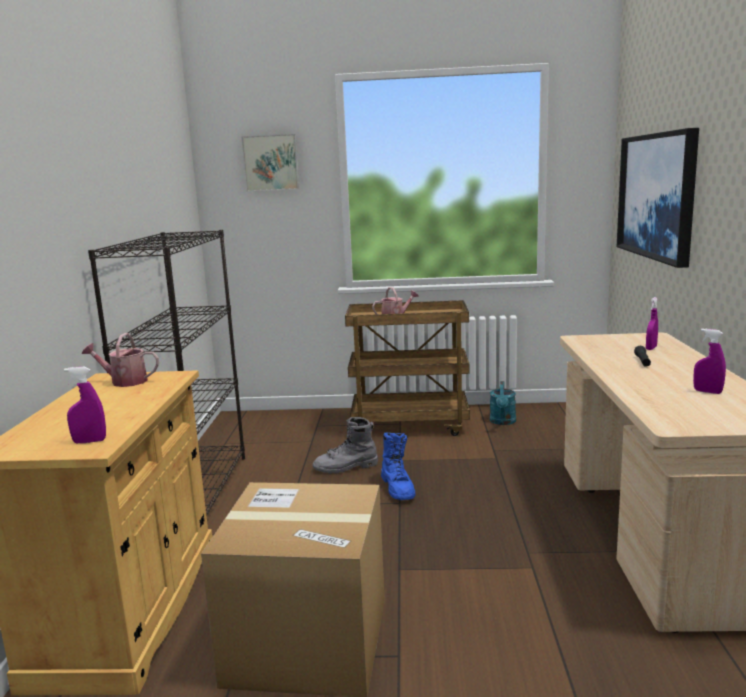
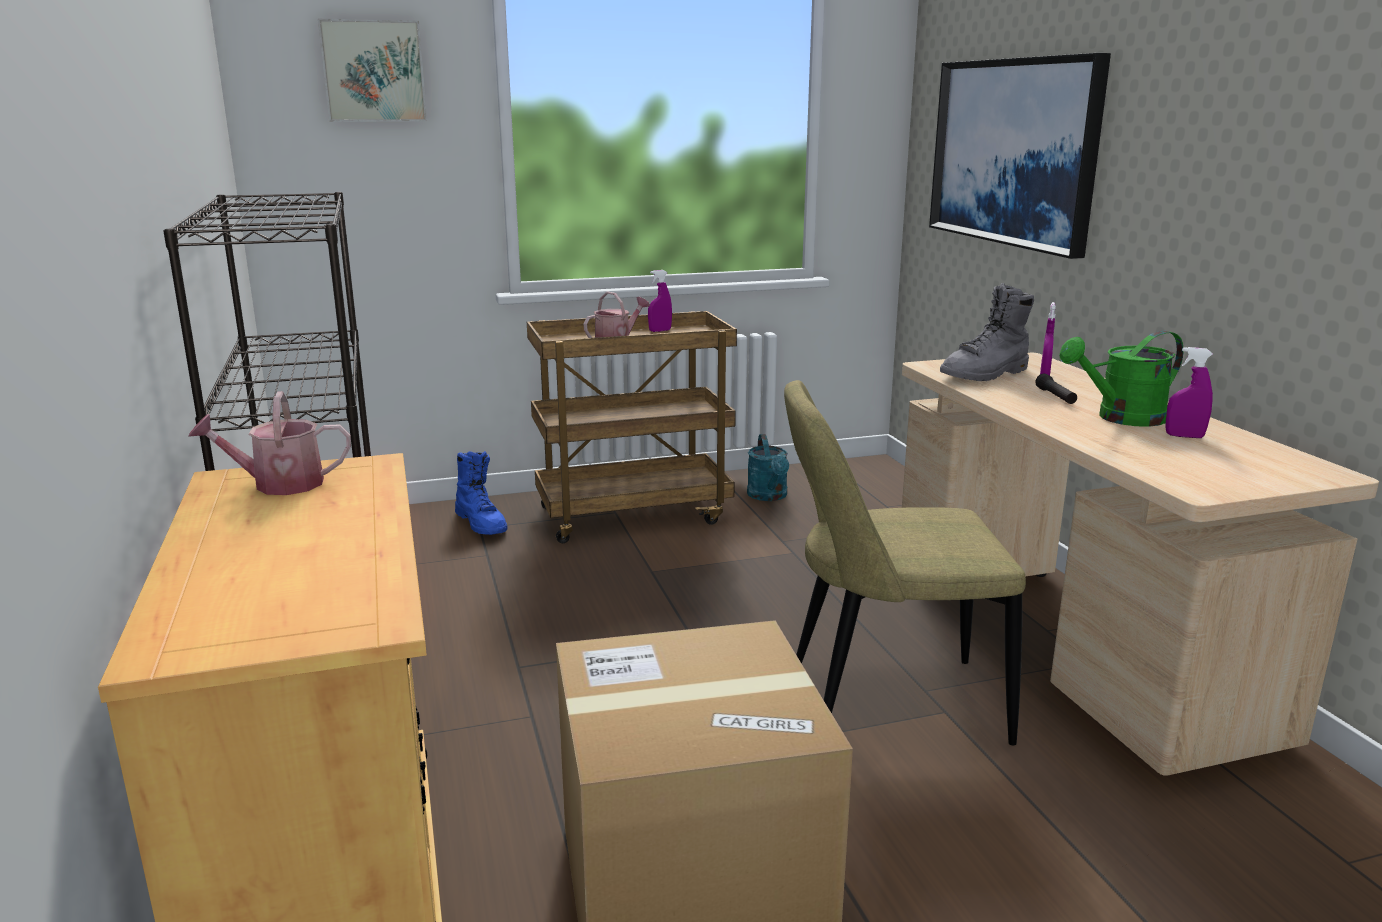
camera: 20 degrees left, 5 degrees up
purple spray bottle [64,367,106,443] -> purple spray bottle moved to [648,270,672,332]
grey boot [313,417,378,474] -> grey boot moved to [940,283,1034,381]
blue boot [381,432,416,500] -> blue boot moved to [455,451,507,535]
none -> beige chair [784,380,1026,745]
none -> green watering can [1059,331,1183,427]

